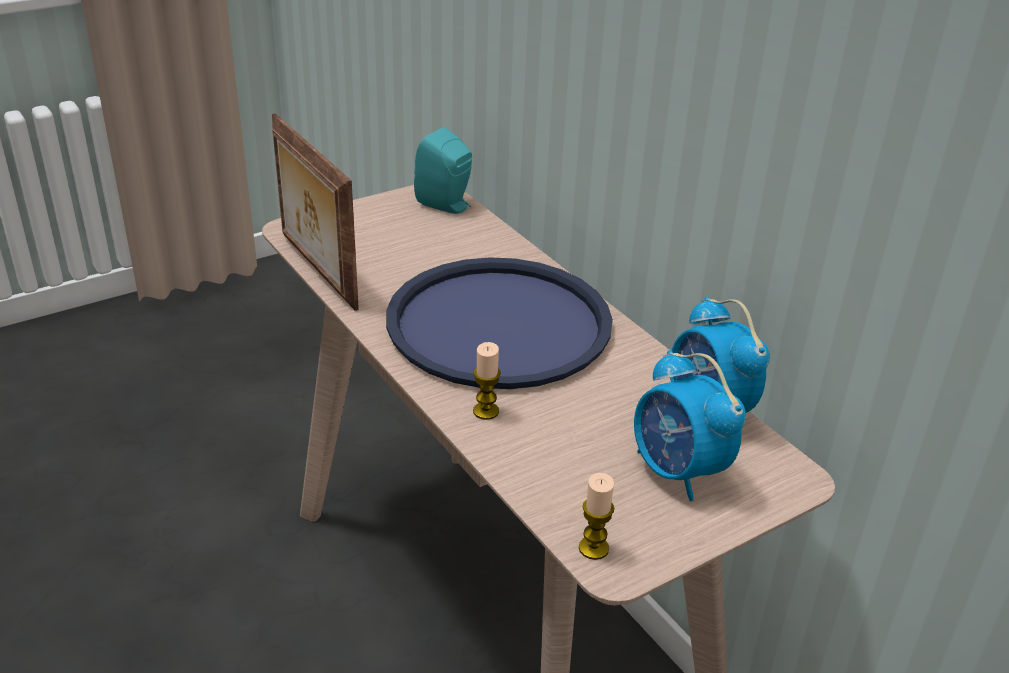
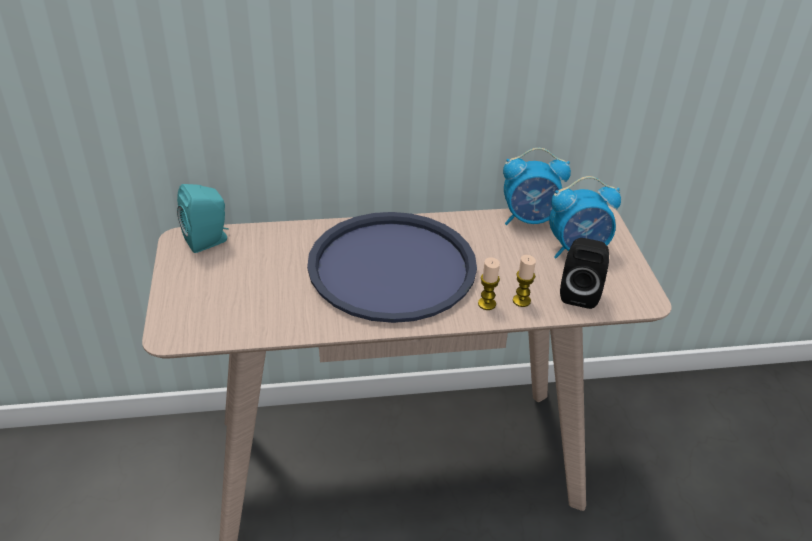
camera: 65 degrees left, 5 degrees up
picture frame [272,113,359,311] -> none
candle [579,473,614,560] -> candle moved to [513,255,536,307]
none -> black speaker [560,238,609,309]

